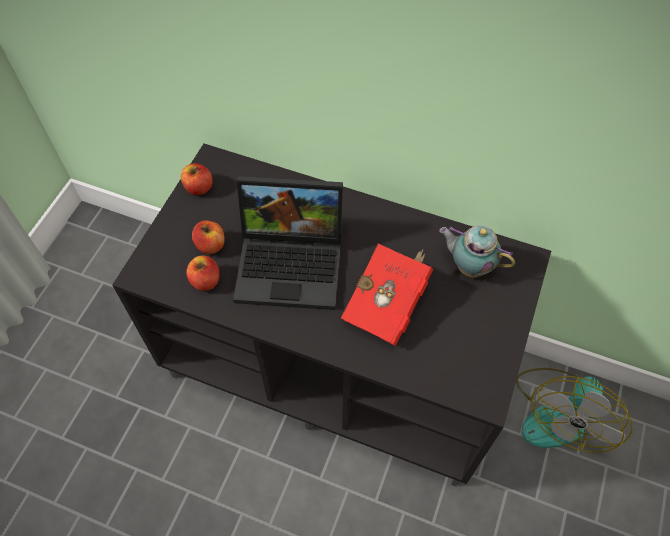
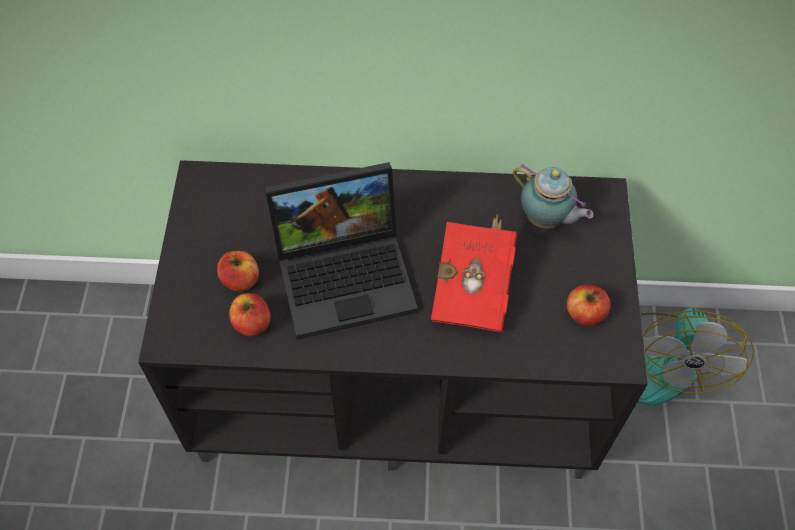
camera: 20 degrees left, 0 degrees up
apple [181,163,212,195] -> apple moved to [567,285,610,326]
teapot [439,226,515,278] -> teapot turned 150 degrees counterclockwise [513,163,594,229]

